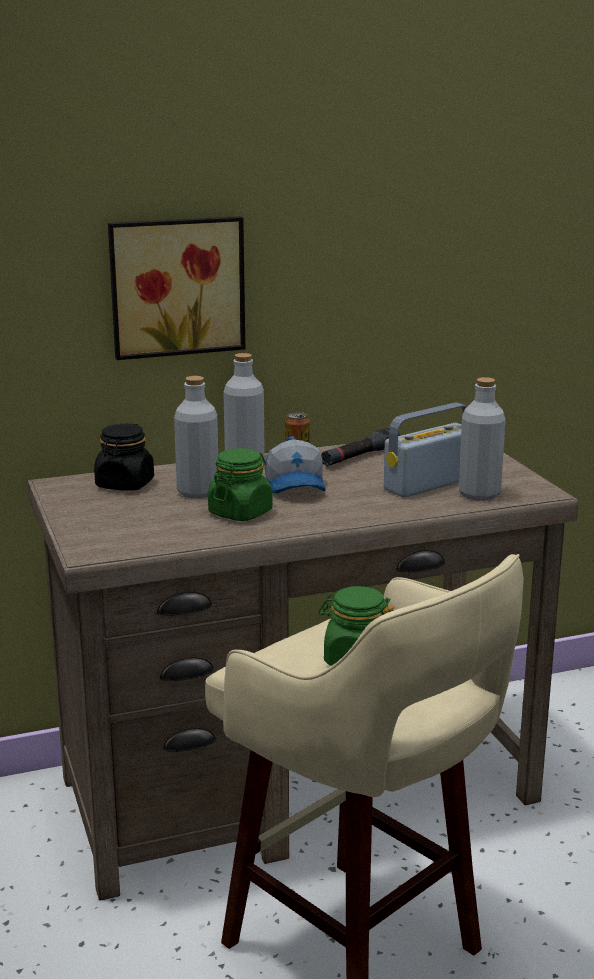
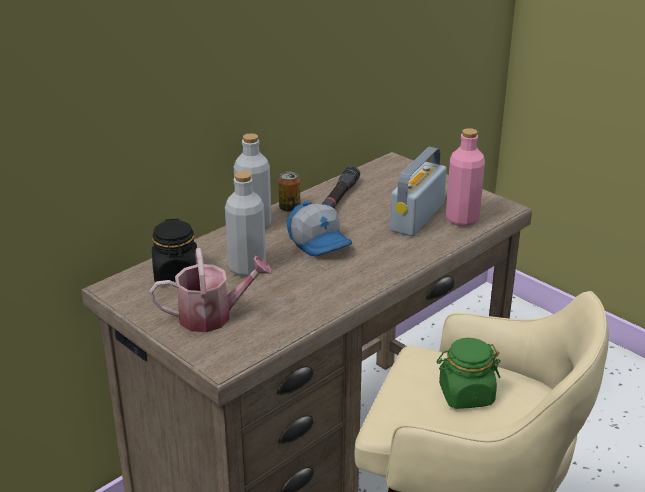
camera: 25 degrees left, 10 degrees up
picture [108,216,245,360] -> none
green jar [208,448,273,521] -> none
grey bottle [459,377,506,500] -> pink bottle [446,128,485,227]
none -> watering can [150,248,273,332]

